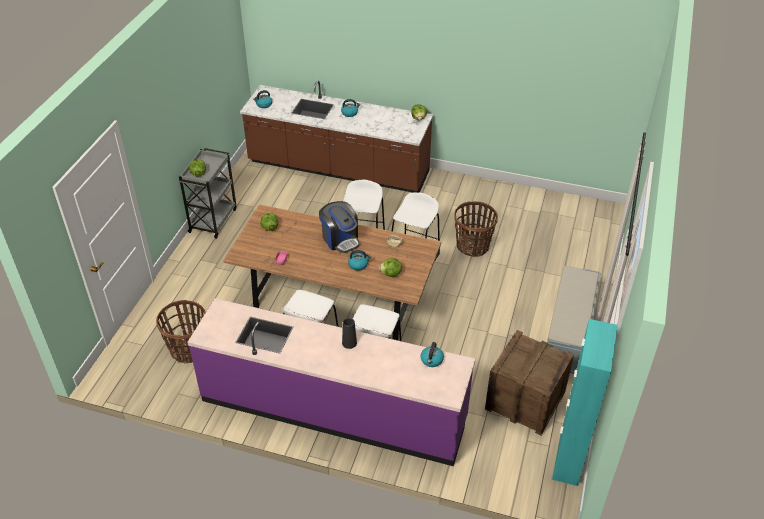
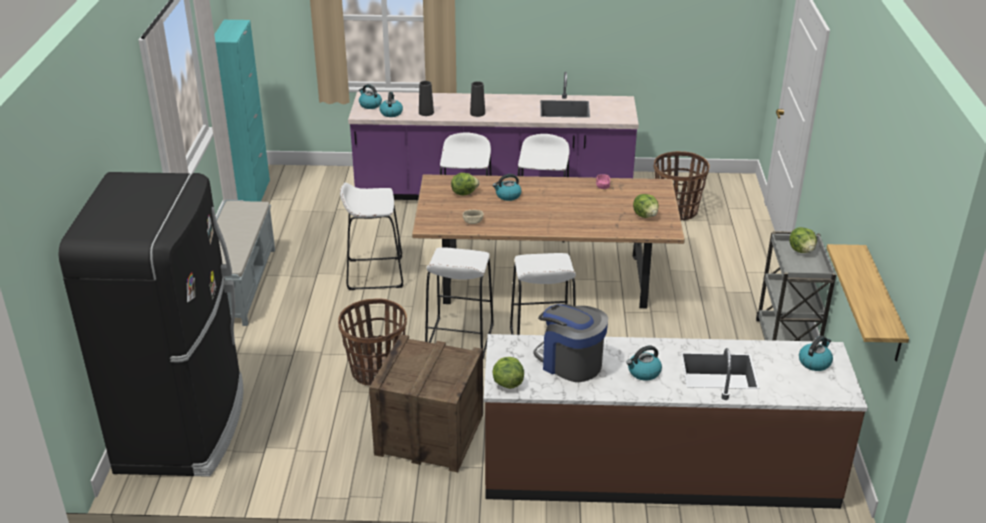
camera: 165 degrees right, 10 degrees down
coffee machine [319,201,360,253] -> coffee machine moved to [533,304,608,382]
crate [485,330,574,435] -> crate moved to [369,334,483,472]
none -> black fridge [59,172,244,477]
none -> white stool [340,183,403,290]
none -> kettle [359,84,382,109]
none -> black vase [419,81,434,116]
none -> shelf [827,244,909,361]

